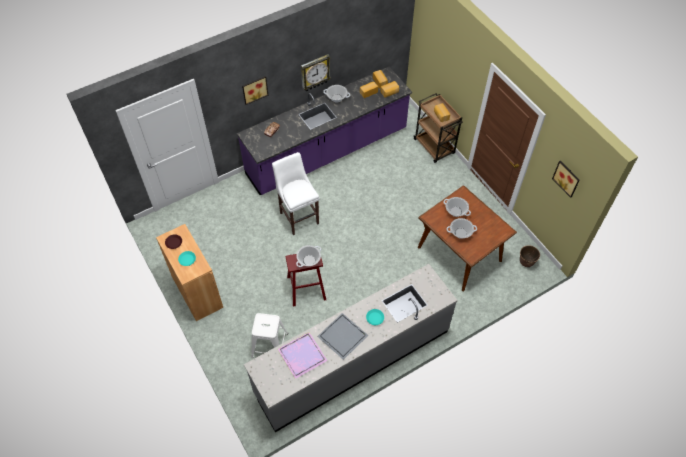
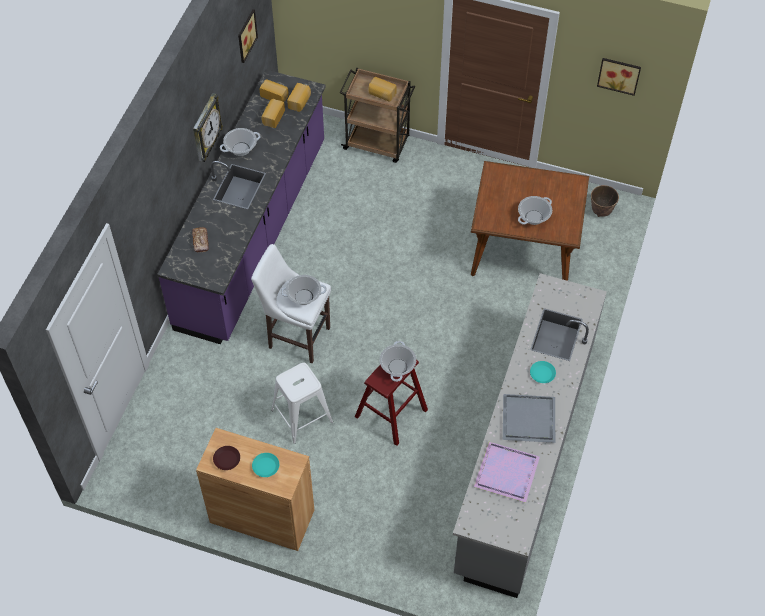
camera: 40 degrees left, 0 degrees up
picture [242,76,268,105] -> picture moved to [238,9,258,63]
white stool [251,313,288,358] -> white stool moved to [271,363,333,444]
cooking pot [443,197,471,217] -> cooking pot moved to [281,275,327,305]

